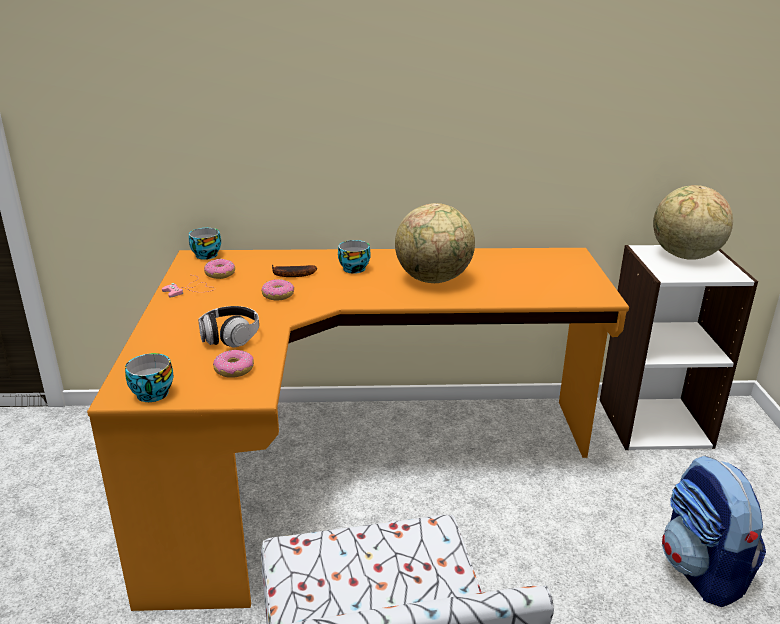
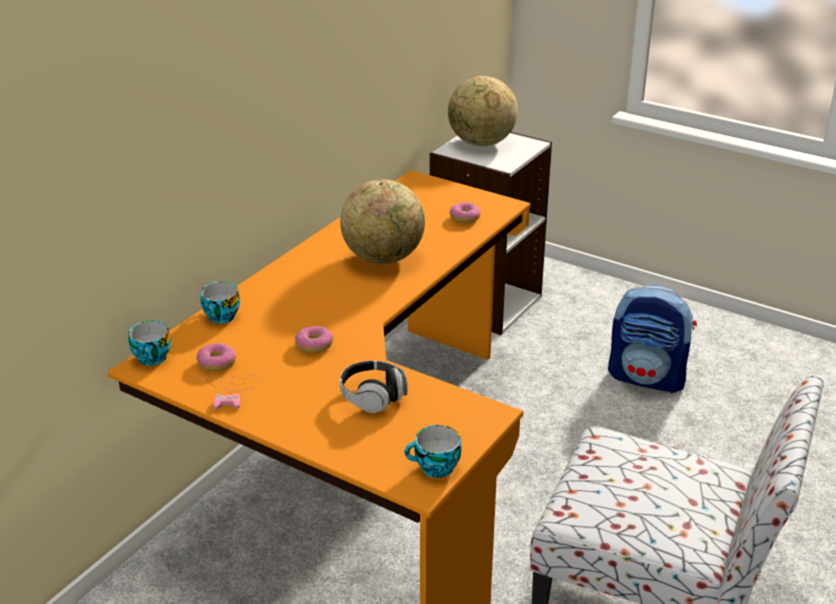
camera: 55 degrees left, 5 degrees up
donut [213,350,254,378] -> donut moved to [449,203,480,223]
banana [272,265,317,277] -> none
cup [338,240,371,274] -> cup moved to [200,281,240,324]

